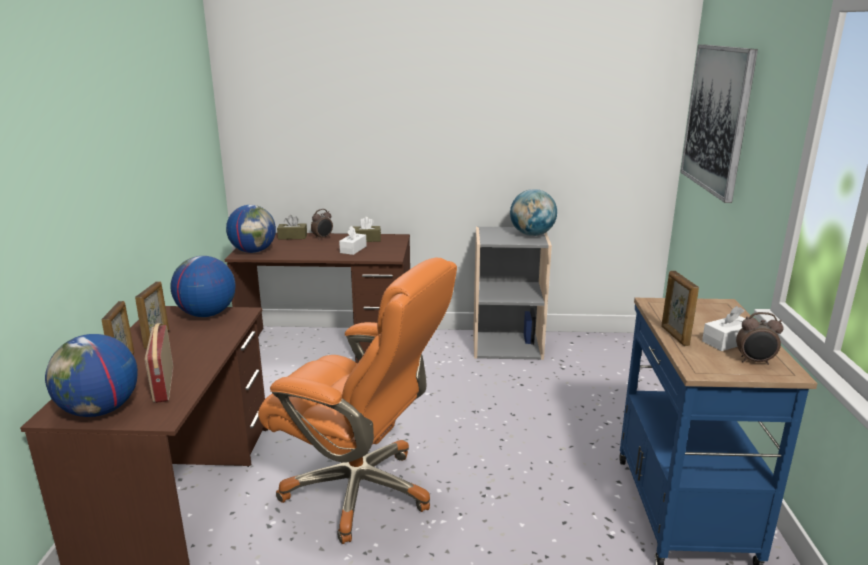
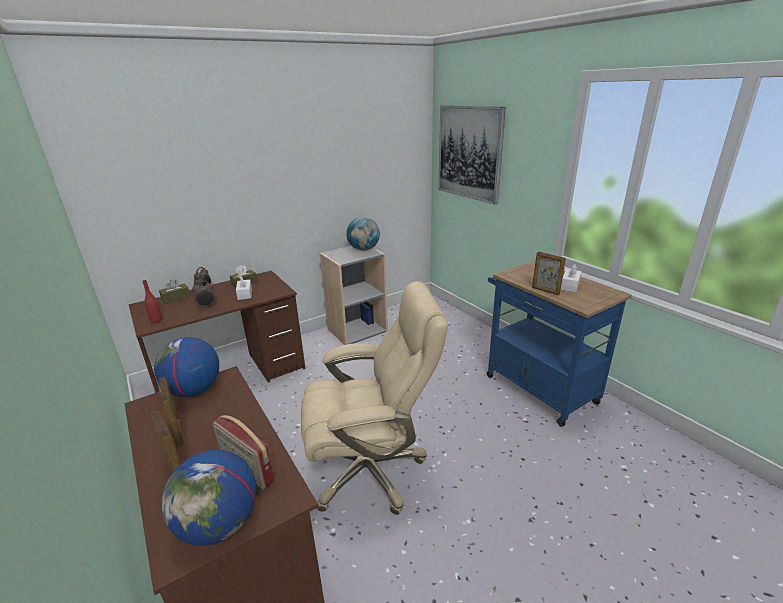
camera: 35 degrees left, 5 degrees up
globe [226,205,276,253] -> red bottle [143,280,162,323]
orange office chair [258,257,457,544] -> beige office chair [301,281,448,515]
alarm clock [736,312,784,365] -> alarm clock moved to [192,281,215,309]

